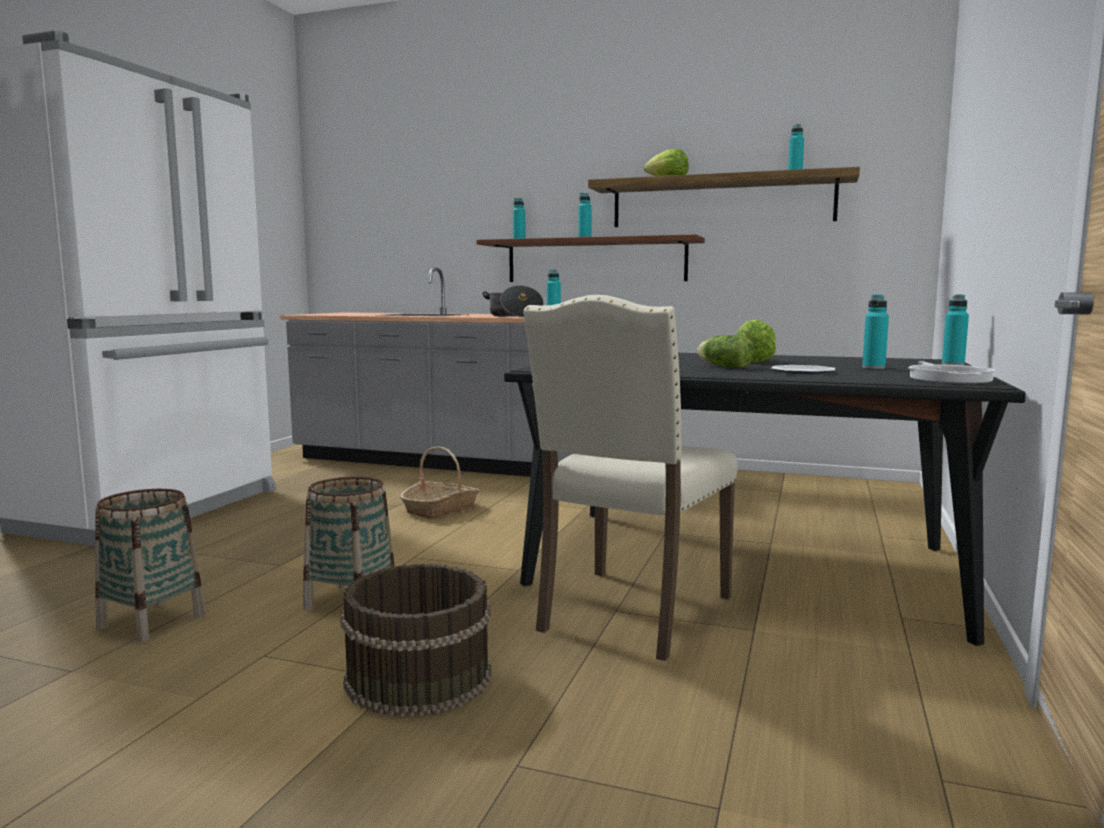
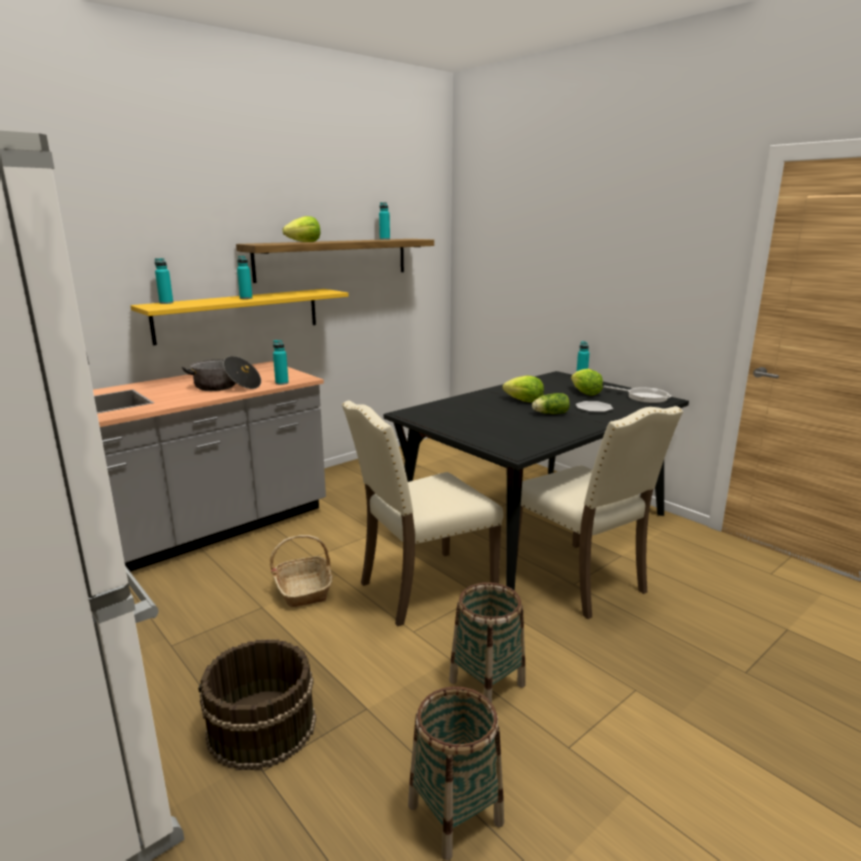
camera: 60 degrees left, 10 degrees up
brown bucket [341,563,491,717] -> brown bucket moved to [198,639,316,770]
brown shelf [477,235,705,282] -> yellow shelf [130,289,349,345]
turquoise bottle [862,295,889,369] -> lettuce [571,369,603,396]
none -> beige chair [342,400,503,626]

